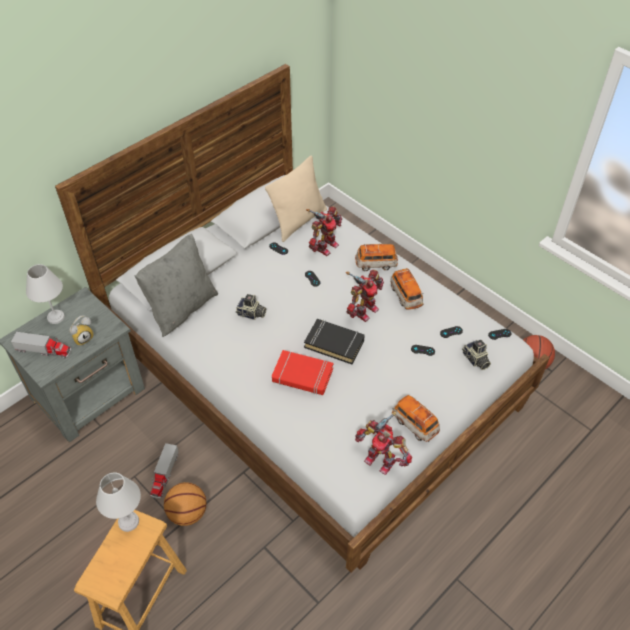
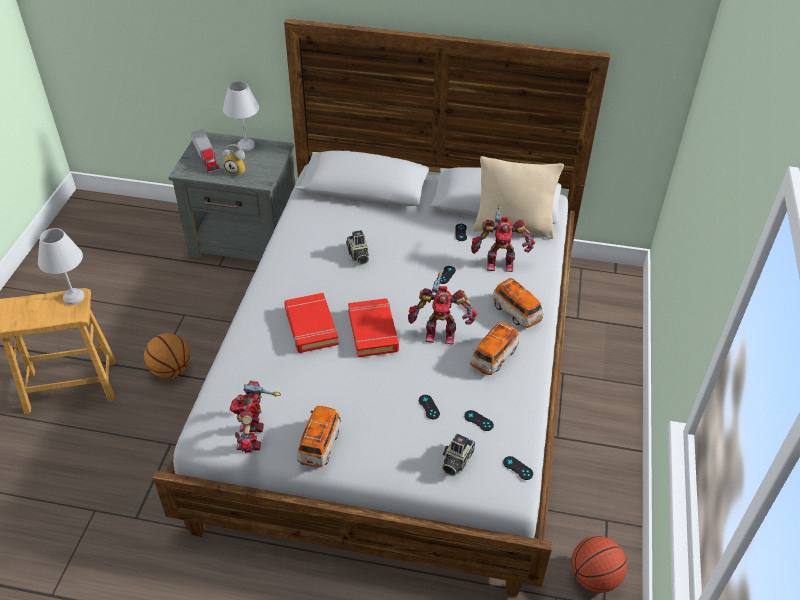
camera: 55 degrees right, 5 degrees down
grey pillow [135,234,218,337] -> none
toy truck [150,443,179,499] -> none
black book [304,319,365,364] -> red book [348,298,399,357]

